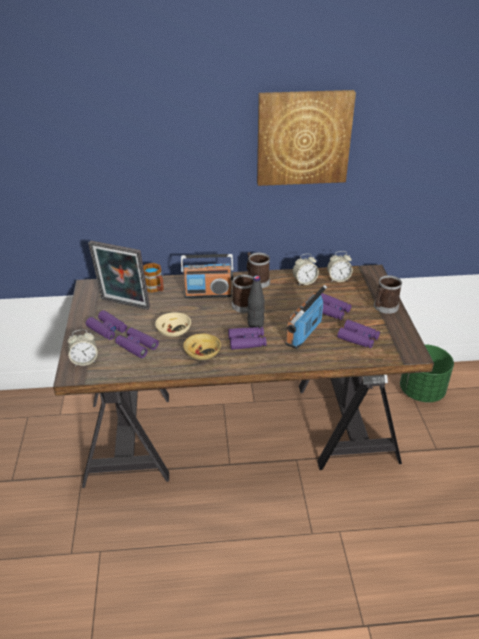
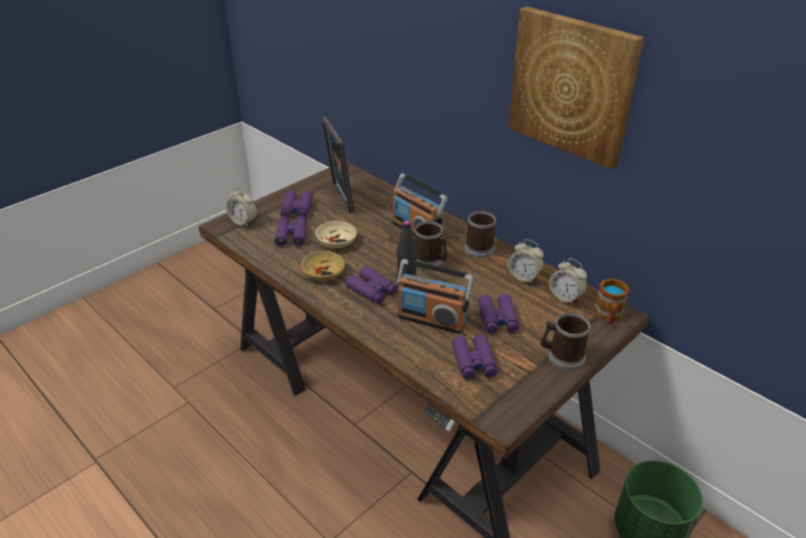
camera: 50 degrees right, 0 degrees up
mug [143,263,164,293] -> mug moved to [594,278,630,324]
radio [286,285,327,349] -> radio turned 150 degrees counterclockwise [397,259,473,334]

